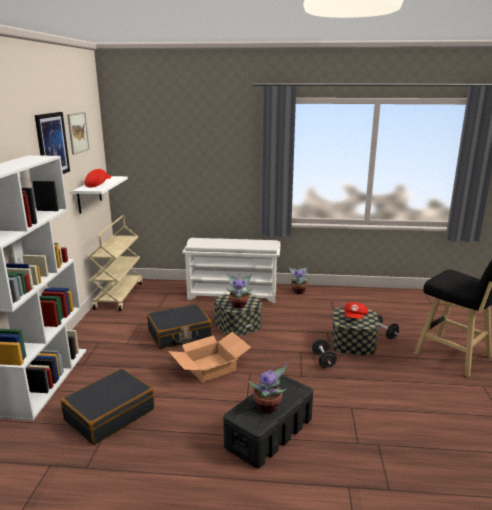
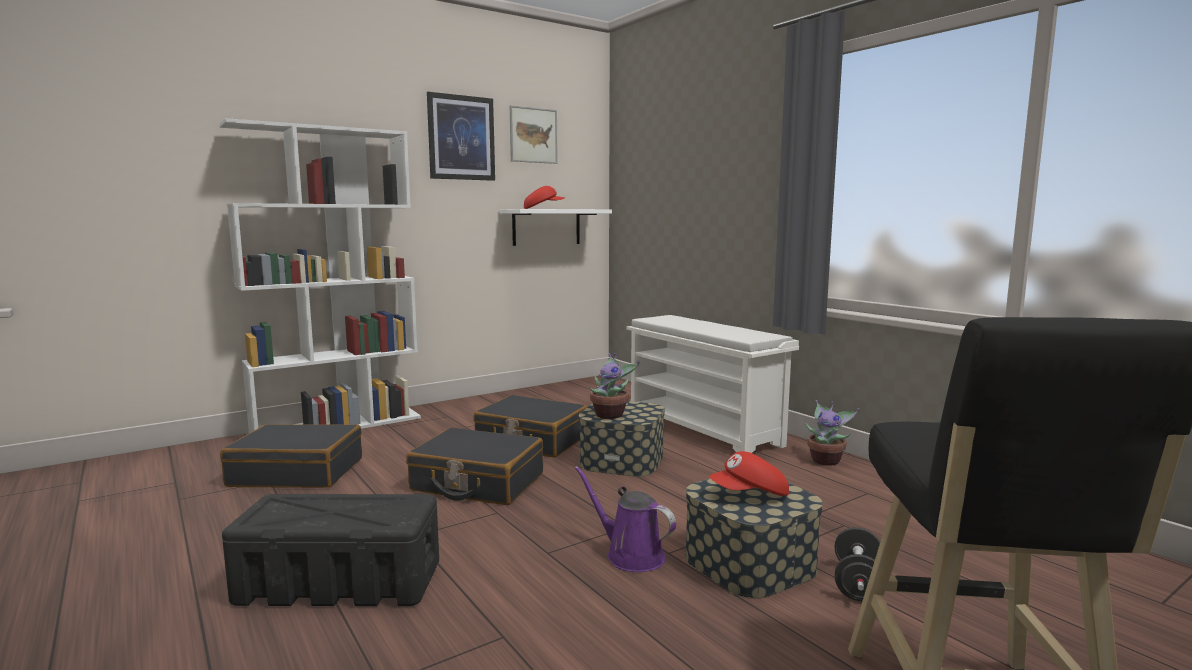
camera: 50 degrees right, 10 degrees down
beige cart [88,216,142,311] -> none
cardboard box [168,332,251,382] -> black suitcase [406,427,543,505]
potted plant [249,362,287,413] -> none
black dumbbell [312,339,337,368] -> purple watering can [574,466,676,572]

